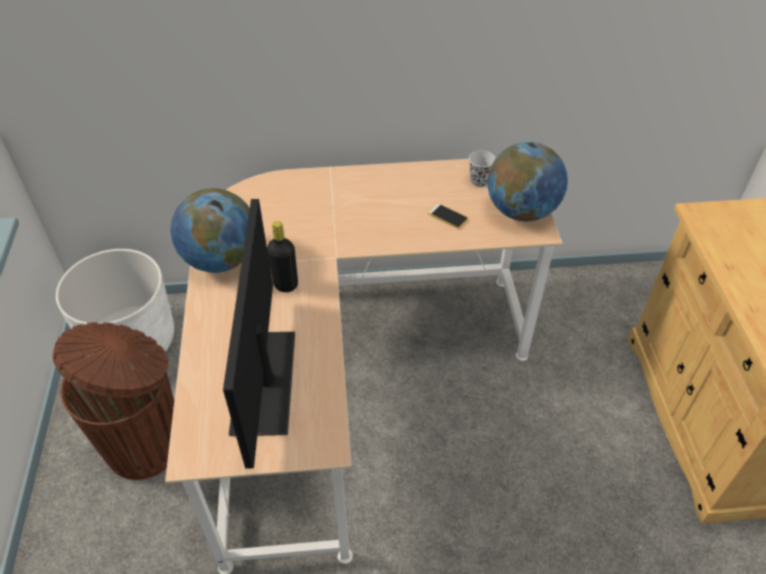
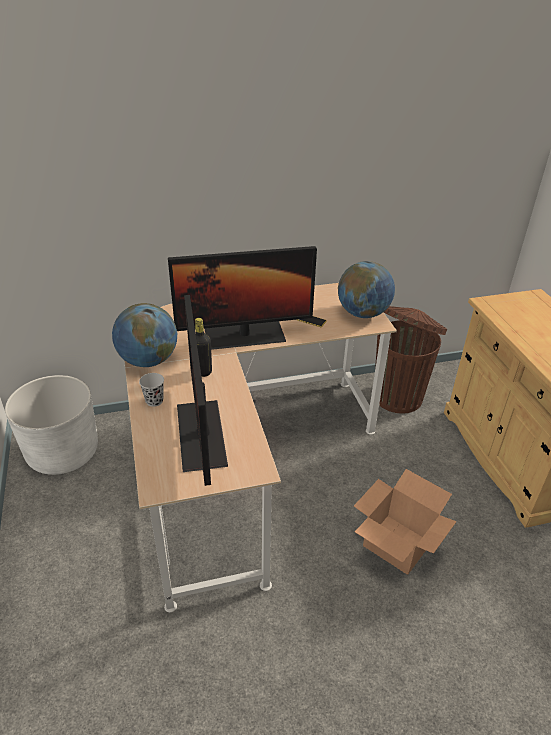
camera: 10 degrees left, 10 degrees down
brown trash can [53,322,174,480] -> brown trash can moved to [375,306,447,414]
black cup [469,150,496,187] -> black cup moved to [139,373,164,407]
none -> monitor [168,246,317,350]
none -> cardboard box [354,469,457,575]

